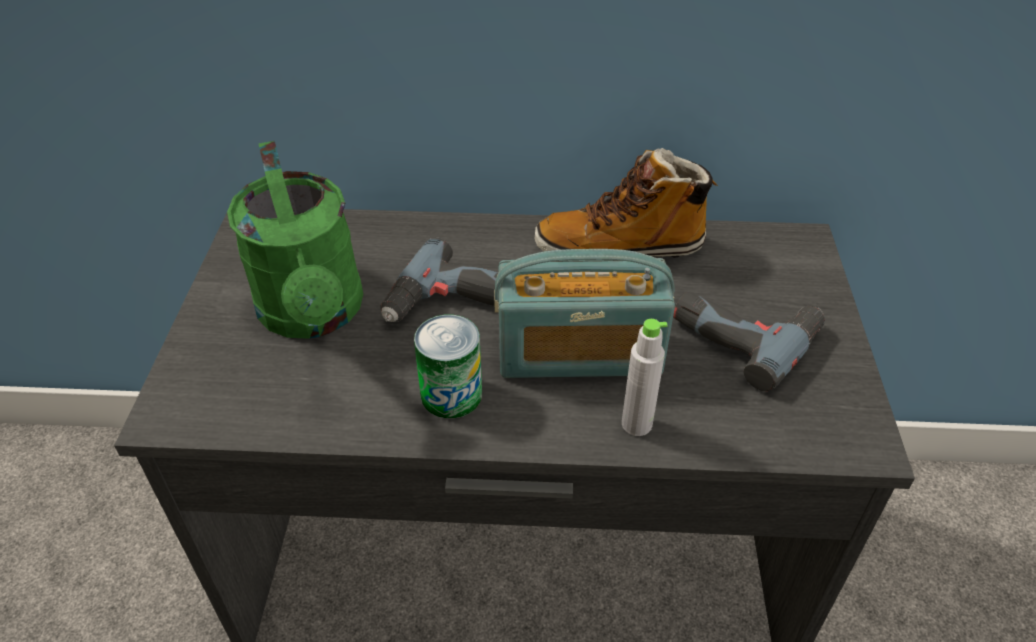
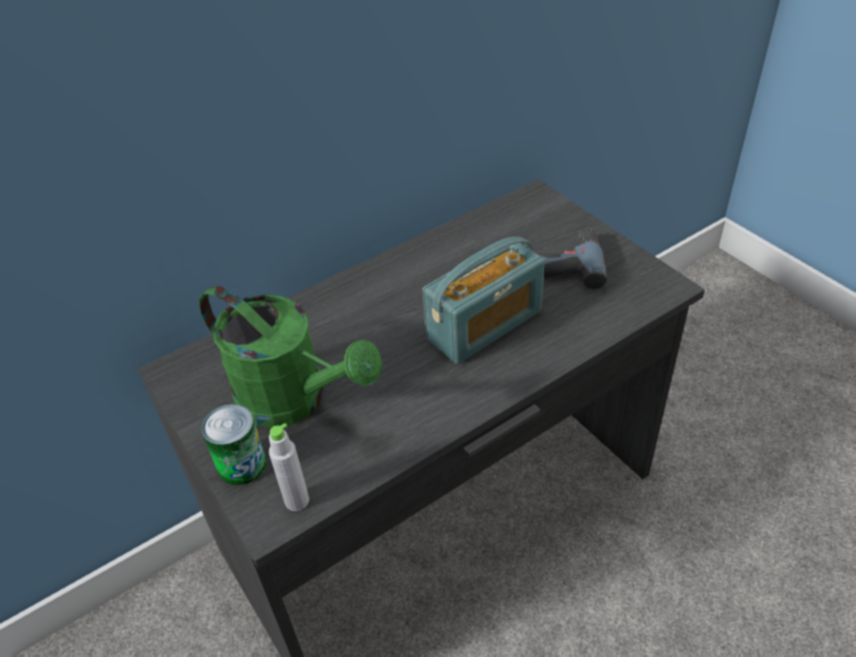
camera: 35 degrees left, 0 degrees up
power drill [380,237,499,322] -> none
can [414,315,482,418] -> can moved to [202,404,266,485]
boot [535,148,718,258] -> none
grey bottle [622,319,668,436] -> grey bottle moved to [269,423,309,511]

